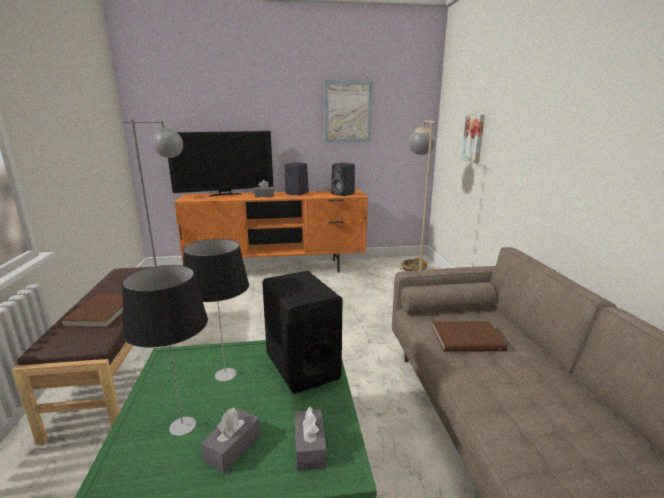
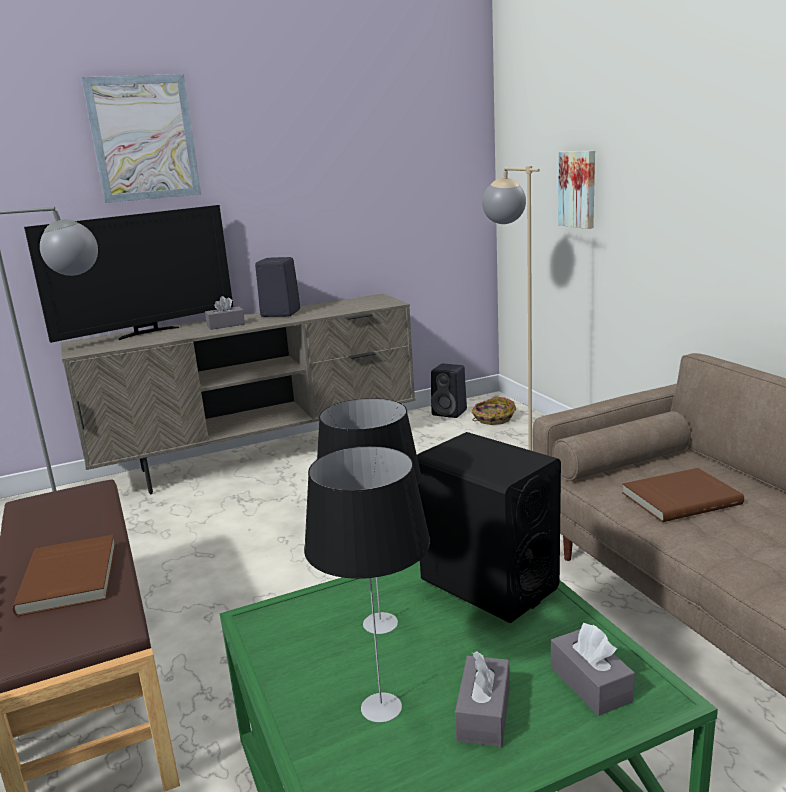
camera: 15 degrees left, 0 degrees up
orange tv stand [174,190,368,273] -> beige tv stand [61,294,415,494]
picture [324,80,373,143] -> picture moved to [82,74,201,203]
black speaker [331,163,355,196] -> black speaker moved to [431,364,467,418]

